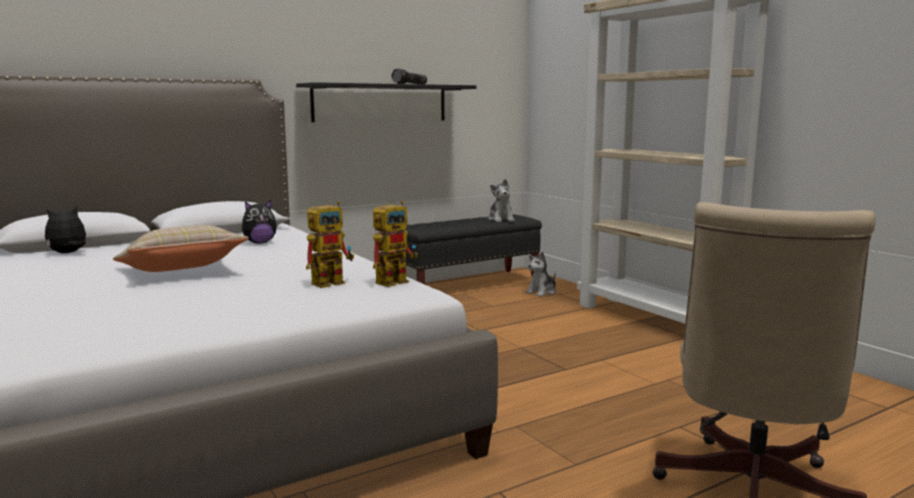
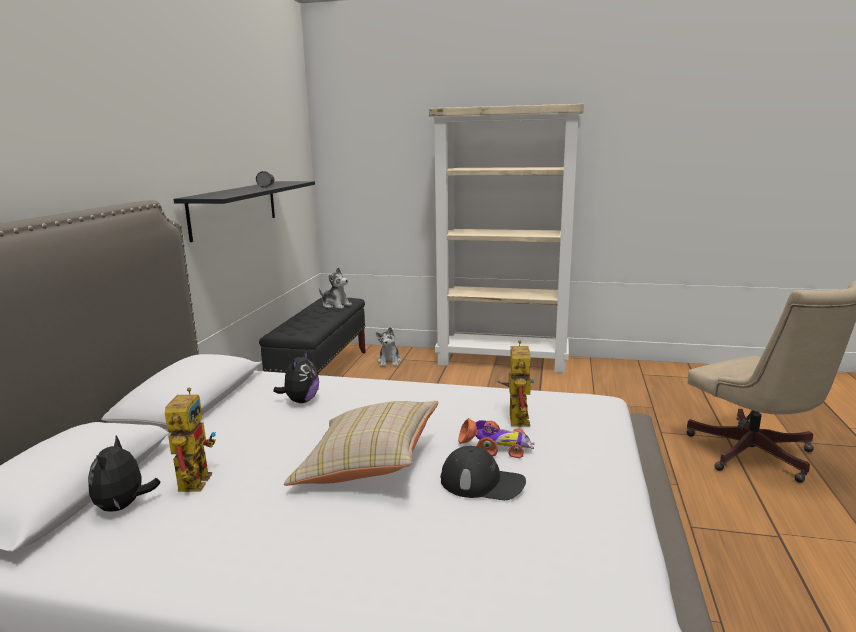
camera: 45 degrees left, 5 degrees up
toy robot [373,200,418,287] -> toy robot moved to [165,387,216,492]
none -> black cap [440,446,526,500]
none -> toy car [458,418,534,458]

